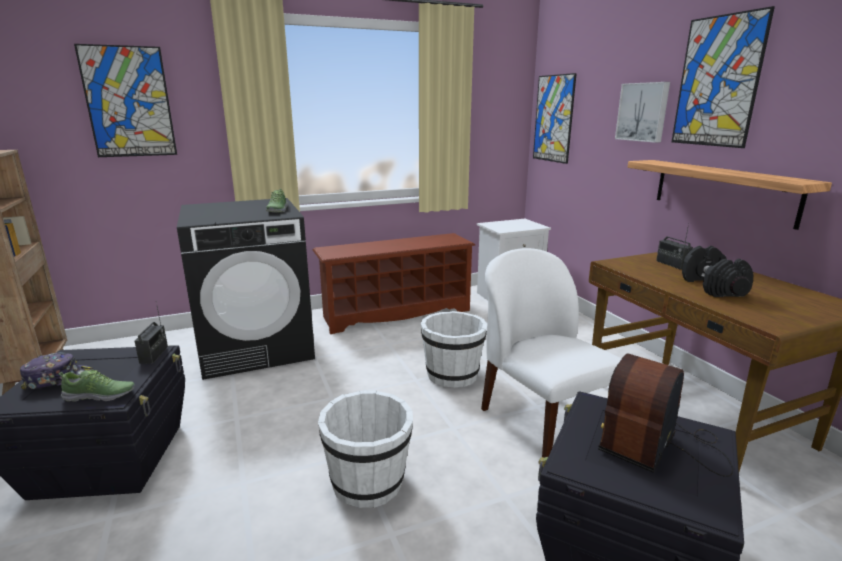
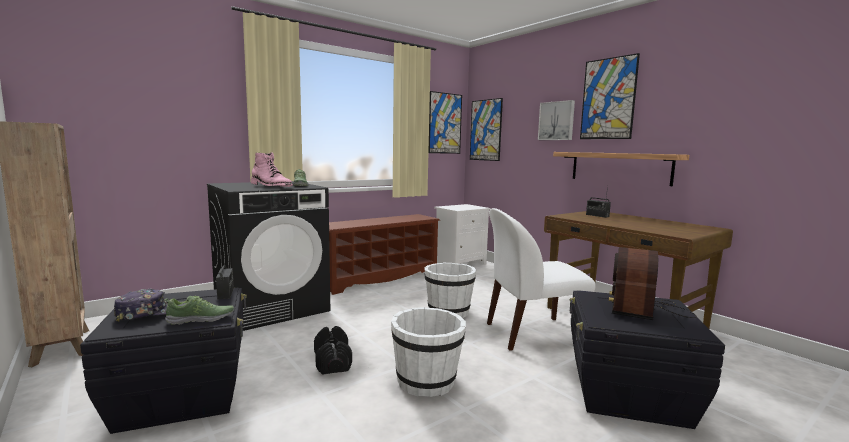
camera: 15 degrees left, 10 degrees down
picture [74,44,177,157] -> picture moved to [428,91,462,154]
white chair [481,248,621,457] -> white chair turned 60 degrees counterclockwise [487,208,596,351]
black dumbbell [682,246,754,297] -> black dumbbell moved to [314,326,352,375]
none -> pink boot [251,152,293,187]

